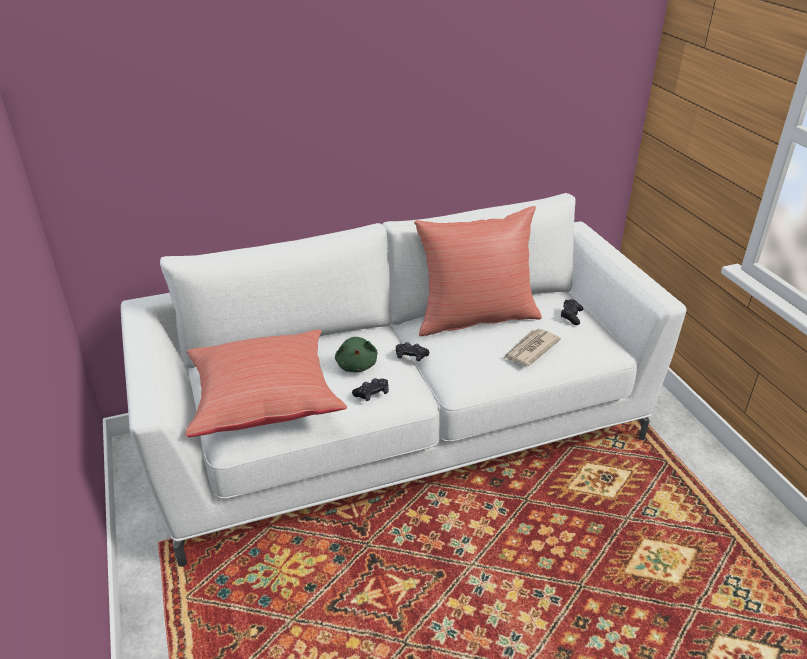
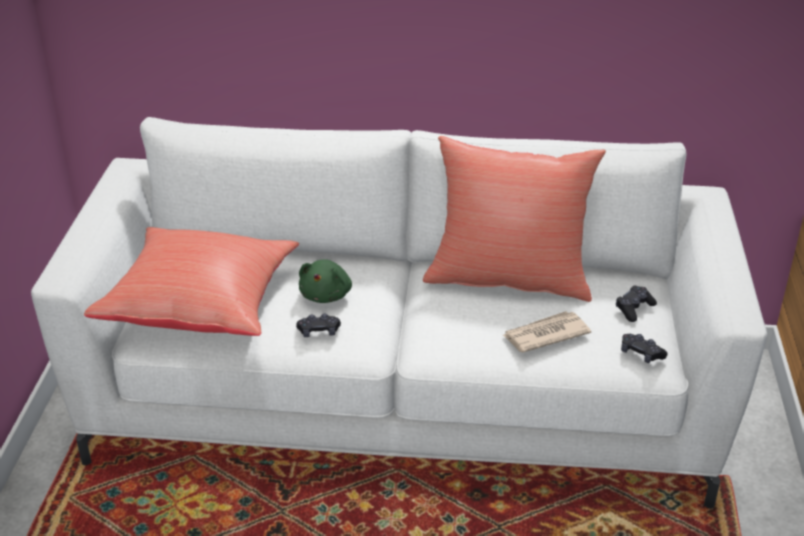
camera: 25 degrees right, 0 degrees up
black game controller [396,342,429,361] -> black game controller moved to [621,334,668,363]

